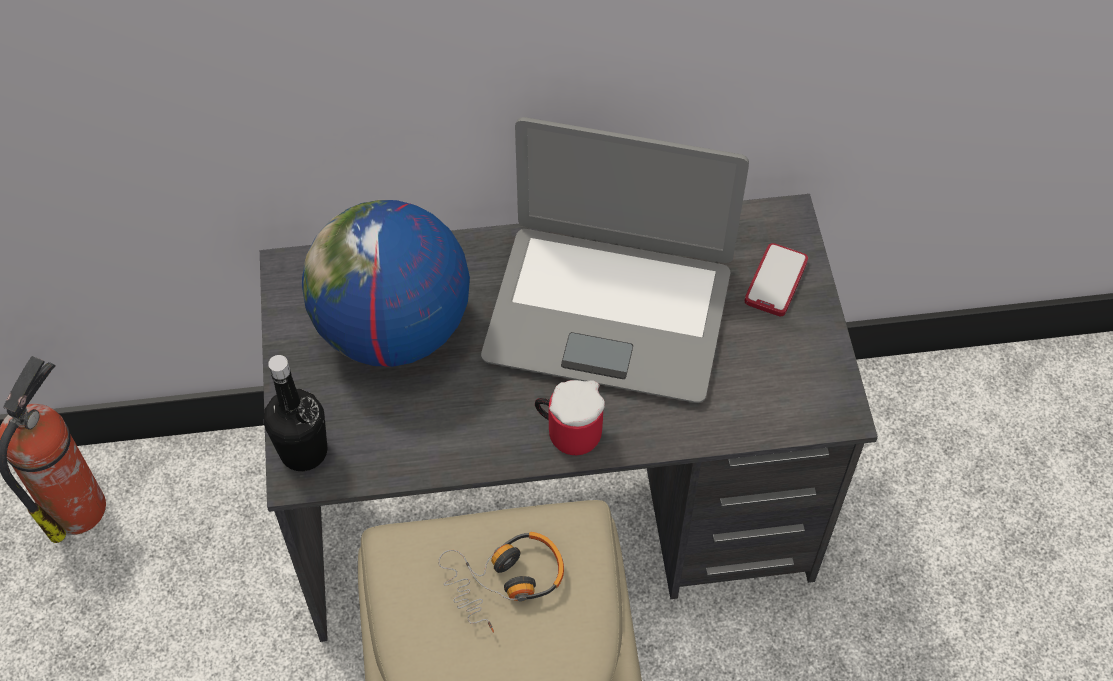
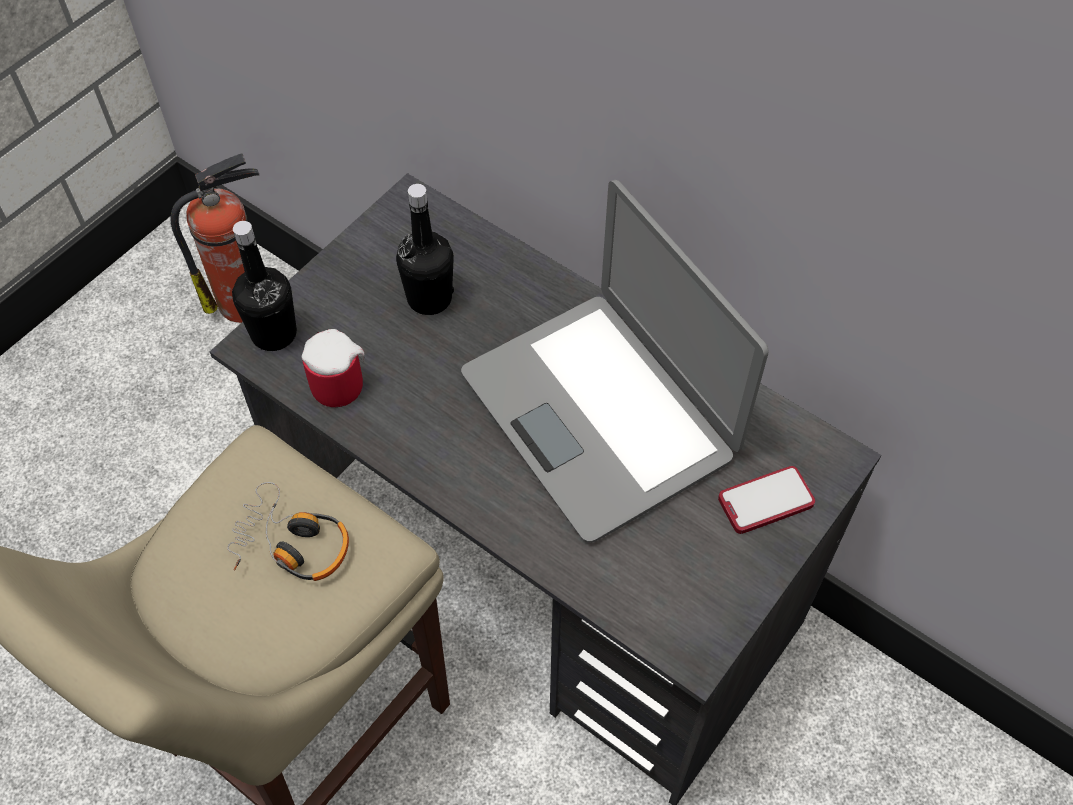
camera: 45 degrees right, 0 degrees up
globe [302,200,470,367] -> black bottle [396,184,454,315]
mug [535,380,605,455] -> mug moved to [302,329,365,407]

